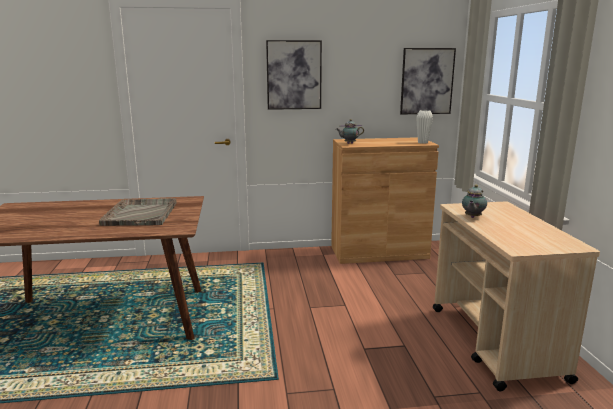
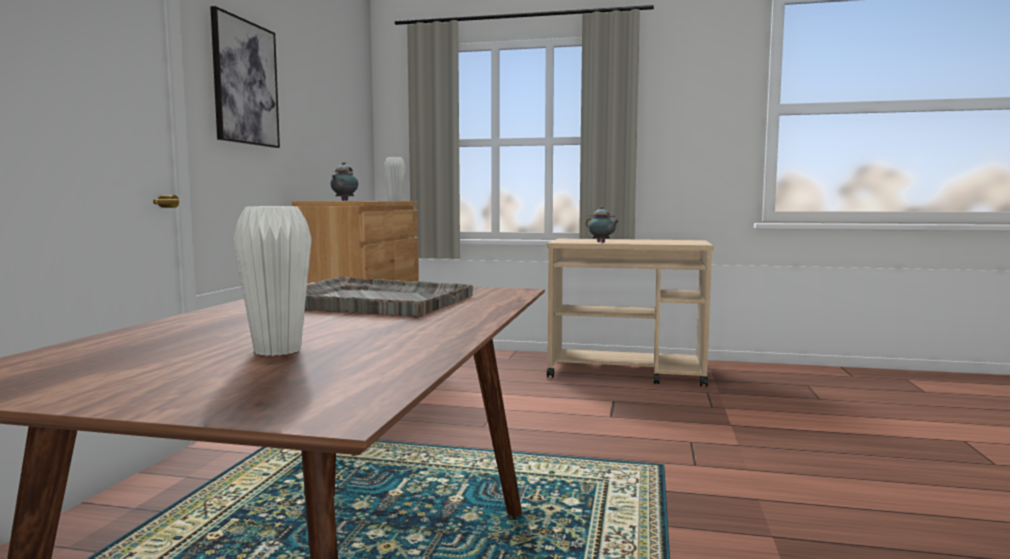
camera: 70 degrees left, 10 degrees down
picture [400,48,456,114] -> none
none -> white vase [233,206,312,356]

